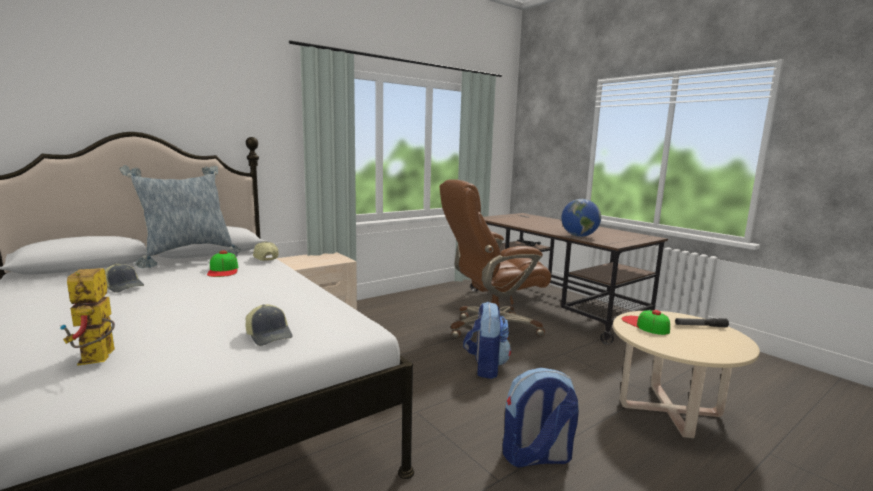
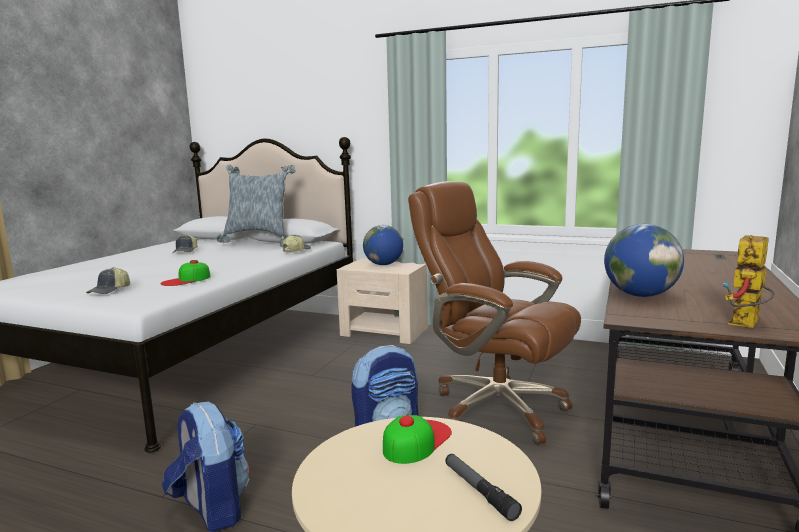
camera: 60 degrees right, 0 degrees up
toy robot [59,268,115,366] -> toy robot moved to [724,235,775,328]
cap [207,251,238,277] -> cap moved to [160,260,211,286]
none -> globe [363,225,403,265]

